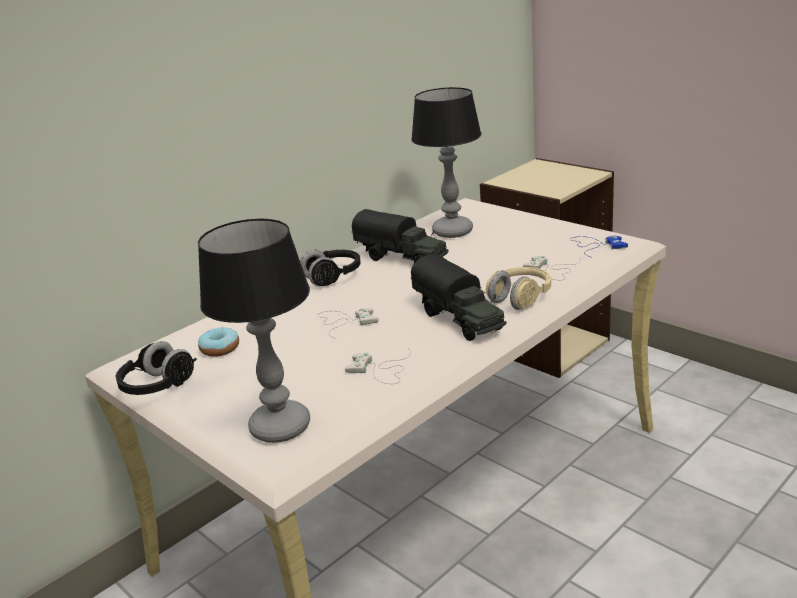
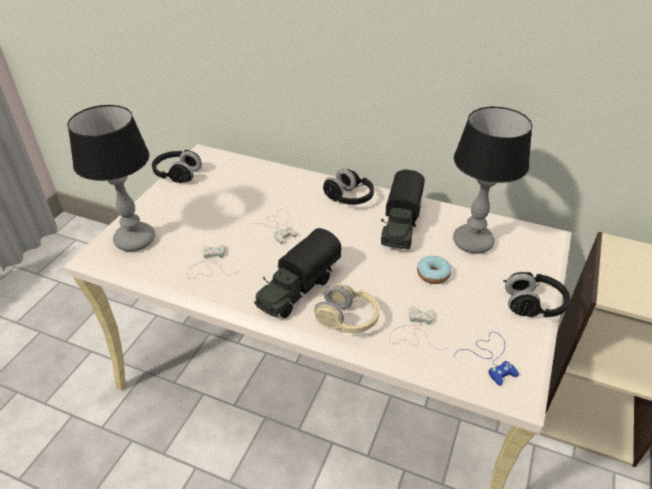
camera: 65 degrees right, 15 degrees up
donut [198,327,239,357] -> donut moved to [417,256,451,284]
none -> black headphones [503,272,570,317]

